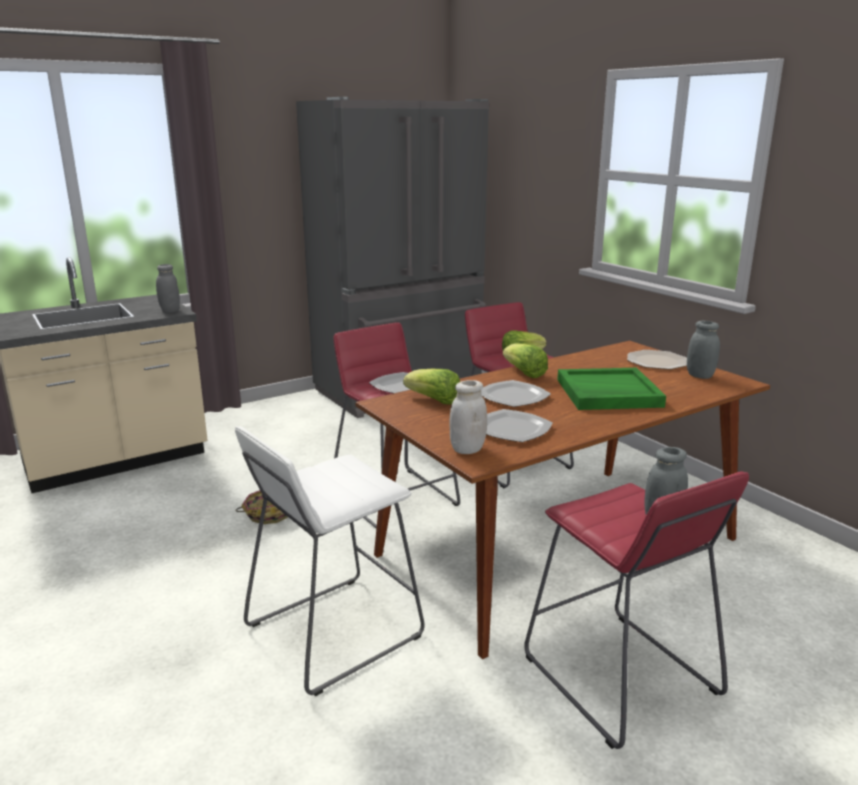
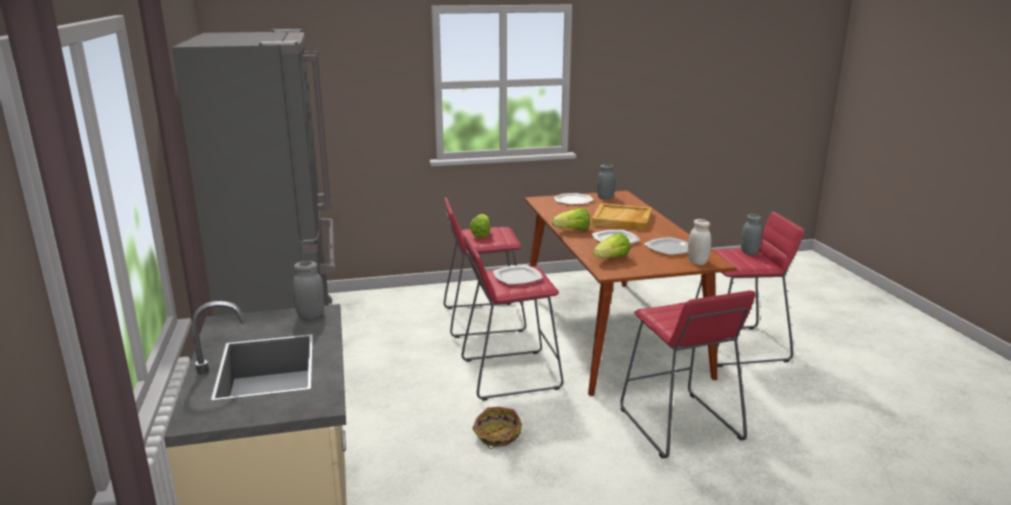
camera: 70 degrees left, 0 degrees up
white stool [235,426,425,696] -> red stool [620,290,755,458]
green tray [557,368,666,410] -> beige tray [591,203,652,231]

